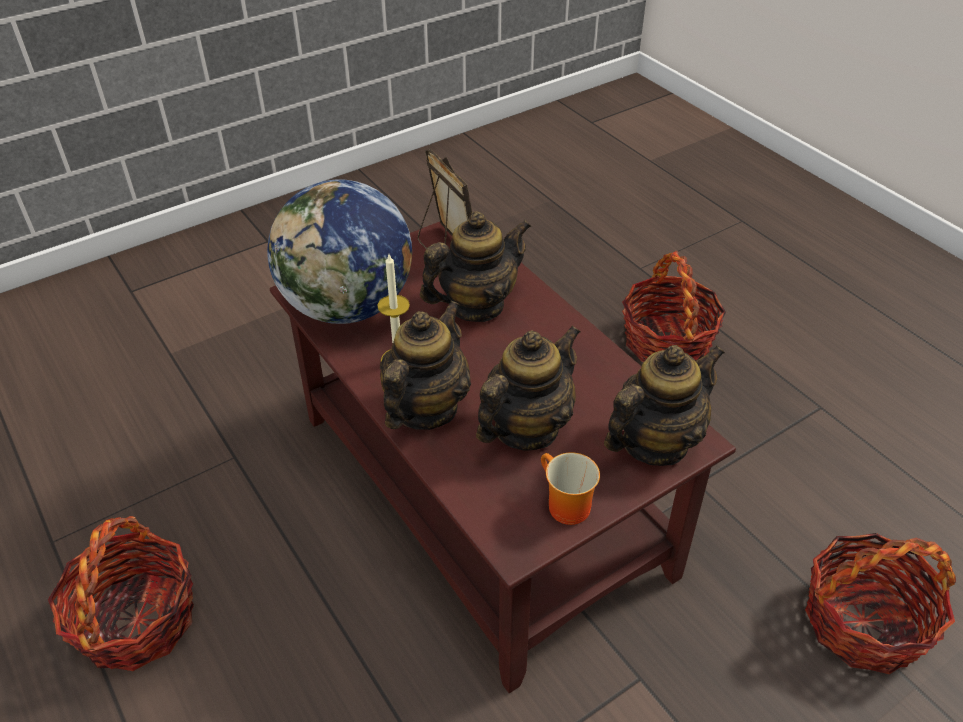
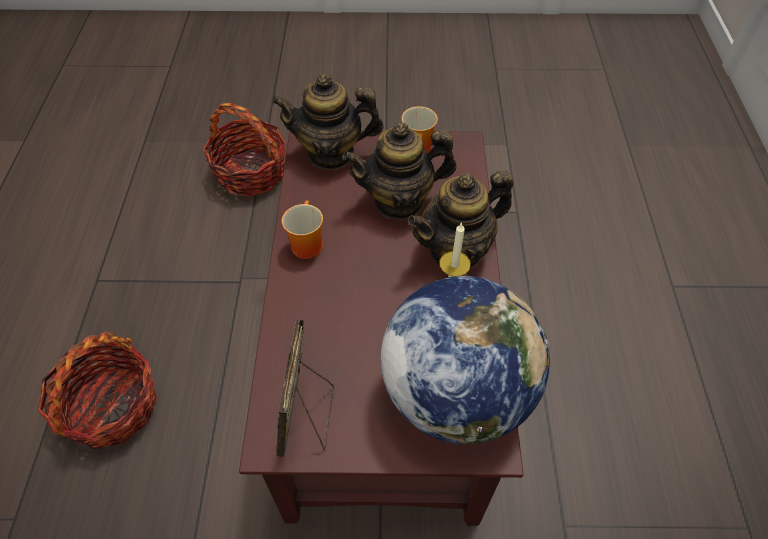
camera: 145 degrees left, 10 degrees up
basket [48,516,194,671] -> none
teapot [420,211,532,322] -> none
none -> mug [282,201,323,259]

